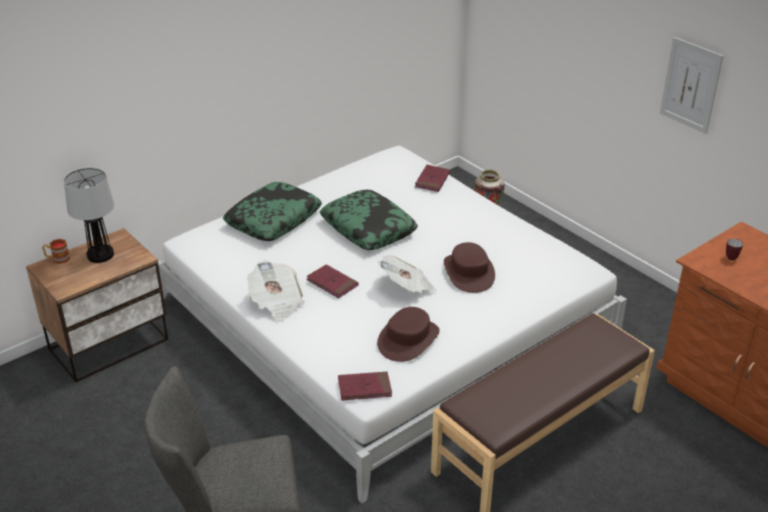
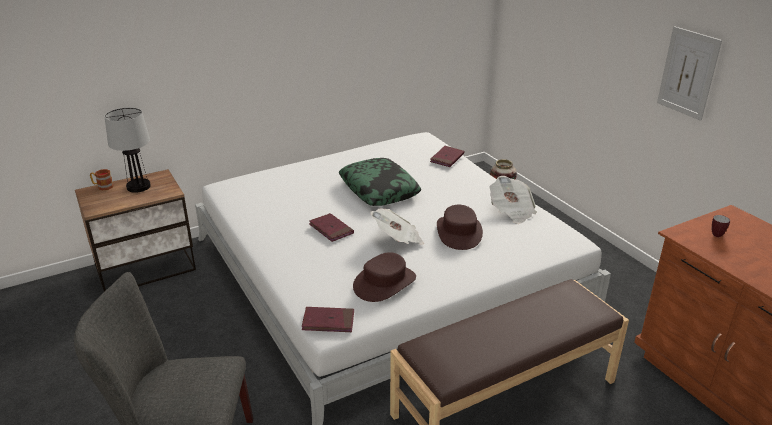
camera: 10 degrees right, 5 degrees down
pillow [223,182,322,241] -> none
newspaper [247,260,305,321] -> newspaper moved to [489,176,537,224]

